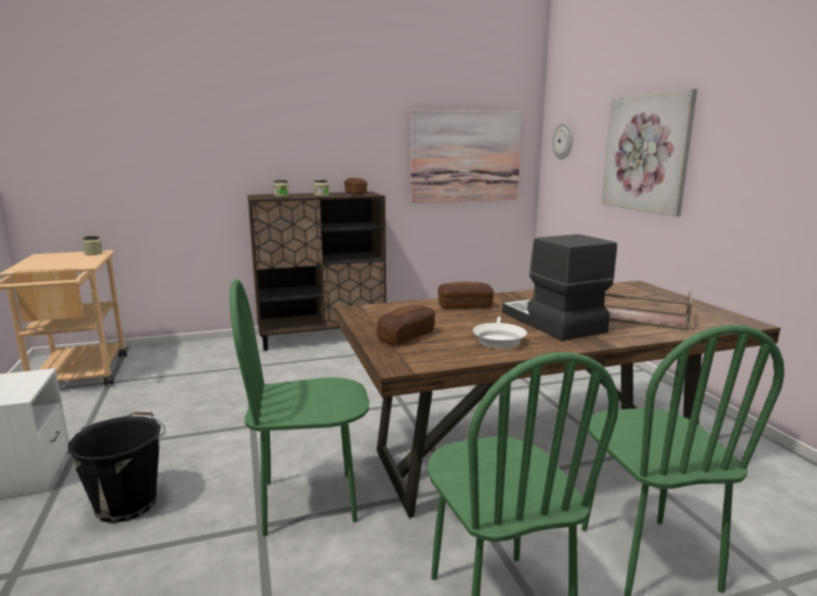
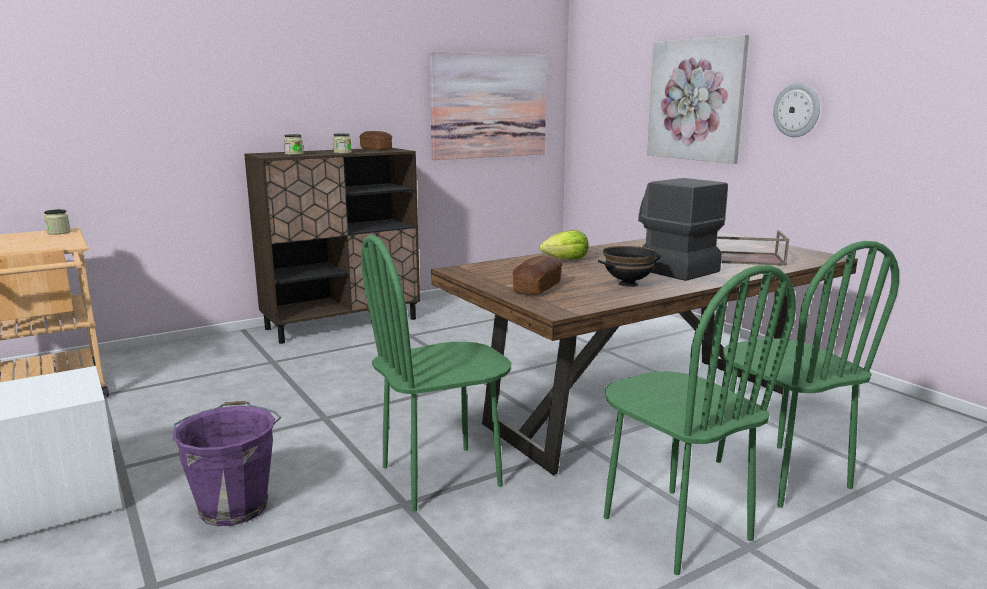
camera: 15 degrees left, 0 degrees up
black bucket [68,411,165,523] -> purple bucket [173,401,281,526]
bread [438,282,494,309] -> lettuce [540,230,589,259]
white frying pan [473,317,527,349] -> black bowl [598,246,661,287]
wall clock [552,122,573,159] -> wall clock moved to [773,83,820,137]

